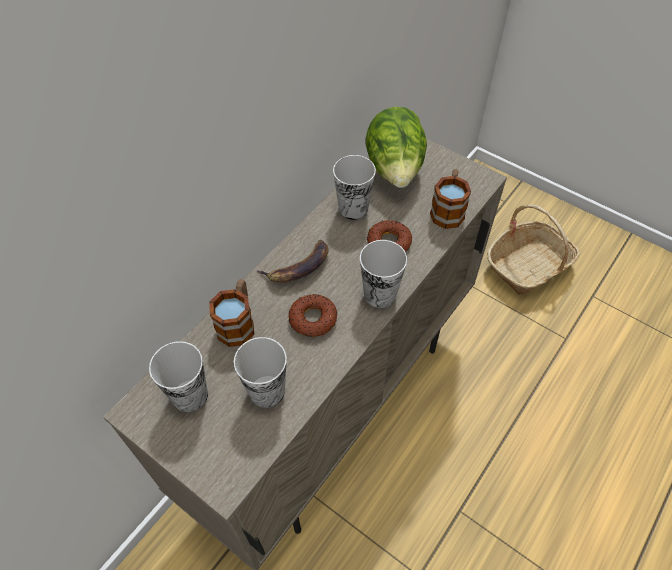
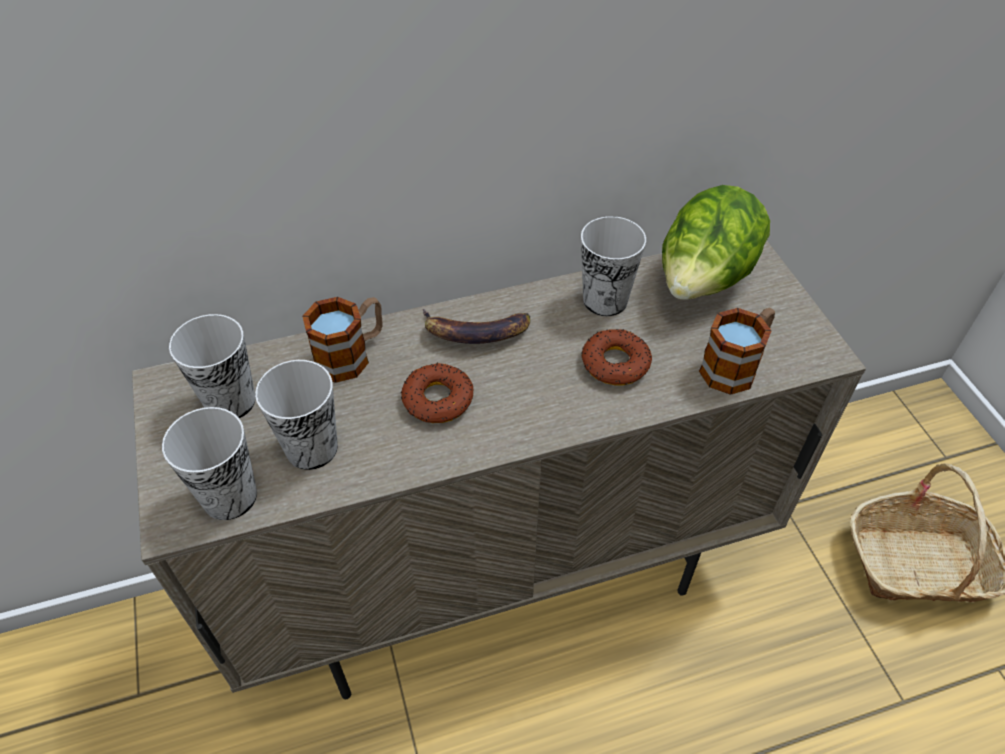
camera: 35 degrees right, 5 degrees down
cup [360,240,407,308] -> cup moved to [162,407,257,520]

